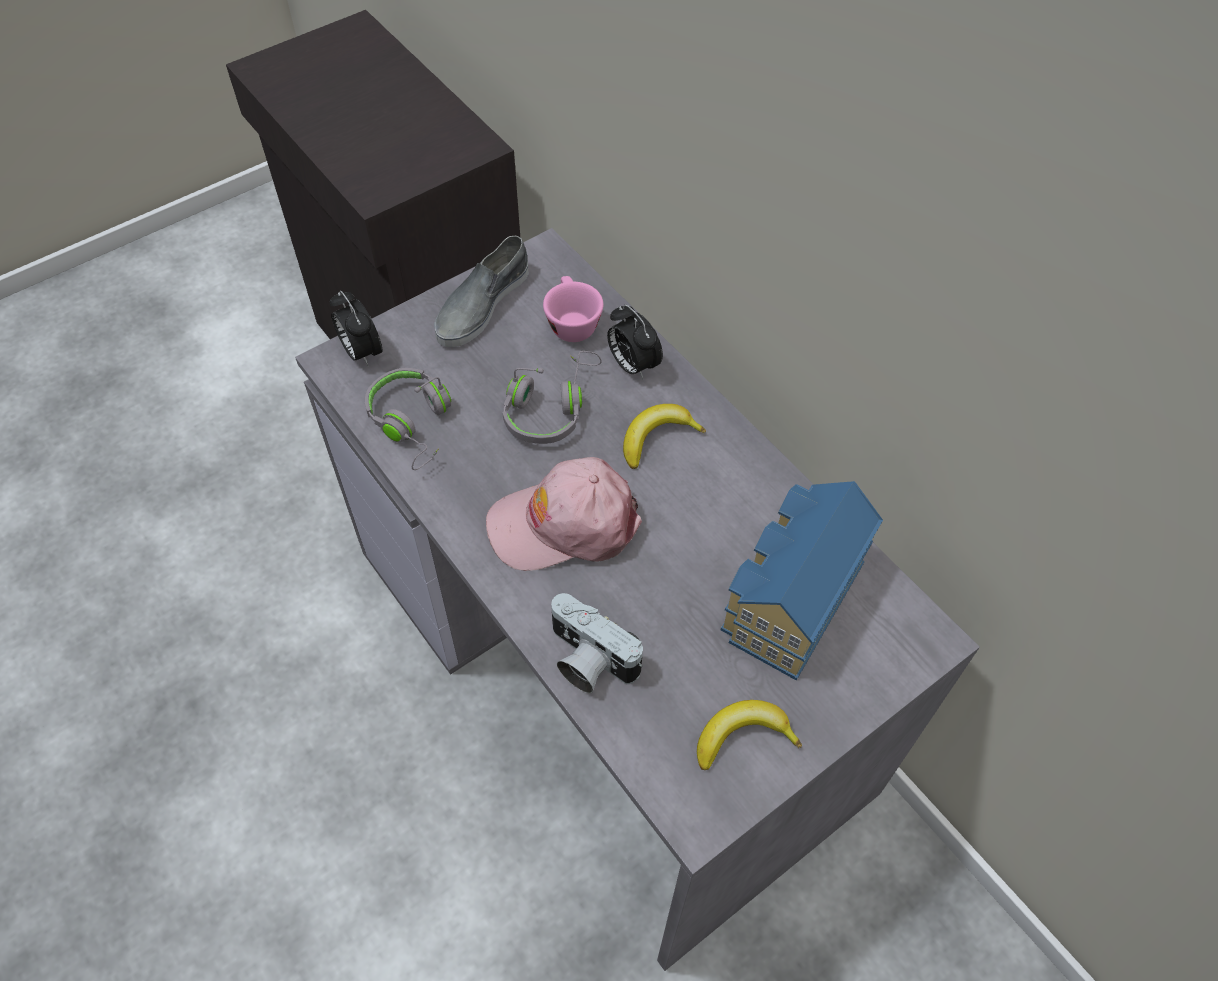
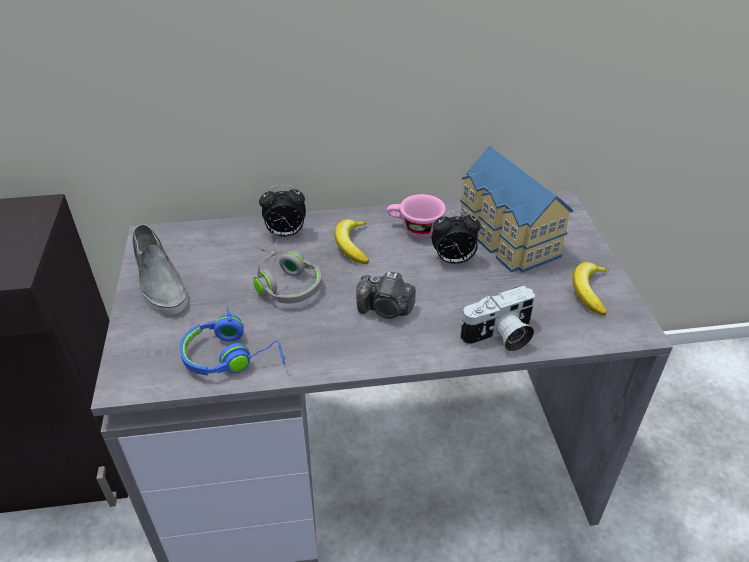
camera: 60 degrees left, 15 degrees down
alarm clock [330,290,382,367] -> alarm clock moved to [431,211,481,264]
grey headphones [365,368,451,470] -> blue headphones [180,306,285,375]
pink cap [486,457,642,571] -> camera [356,272,416,319]
pink cup [543,276,604,342] -> pink cup moved to [387,194,446,238]

